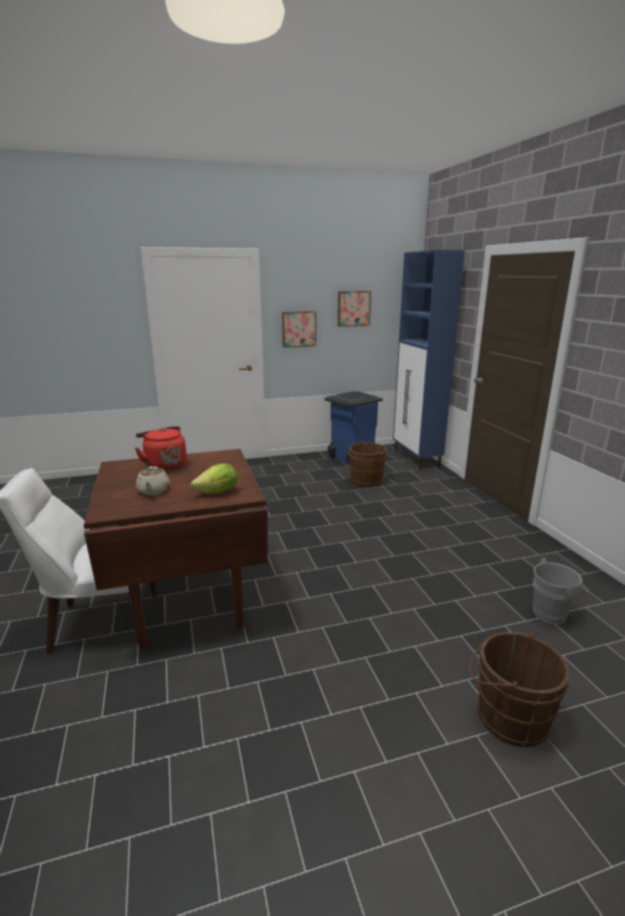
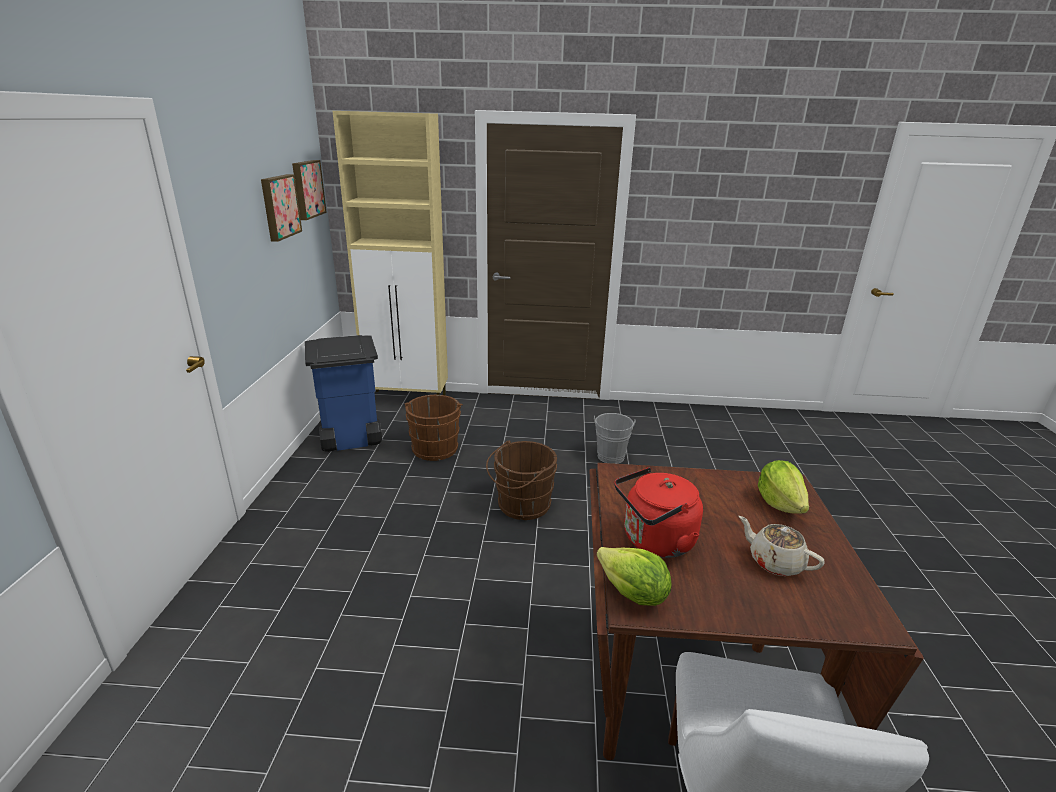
camera: 70 degrees left, 5 degrees up
beige teapot [136,466,170,495] -> beige teapot turned 150 degrees counterclockwise [739,516,825,576]
picture [282,311,316,348] -> picture moved to [292,160,327,220]
blue cabinet [393,250,465,470] -> beige cabinet [333,111,448,395]
brown bucket [469,632,570,747] -> brown bucket moved to [486,440,557,520]
grey bucket [533,558,589,624] -> grey bucket moved to [594,413,636,464]
none -> lettuce [597,547,671,606]

